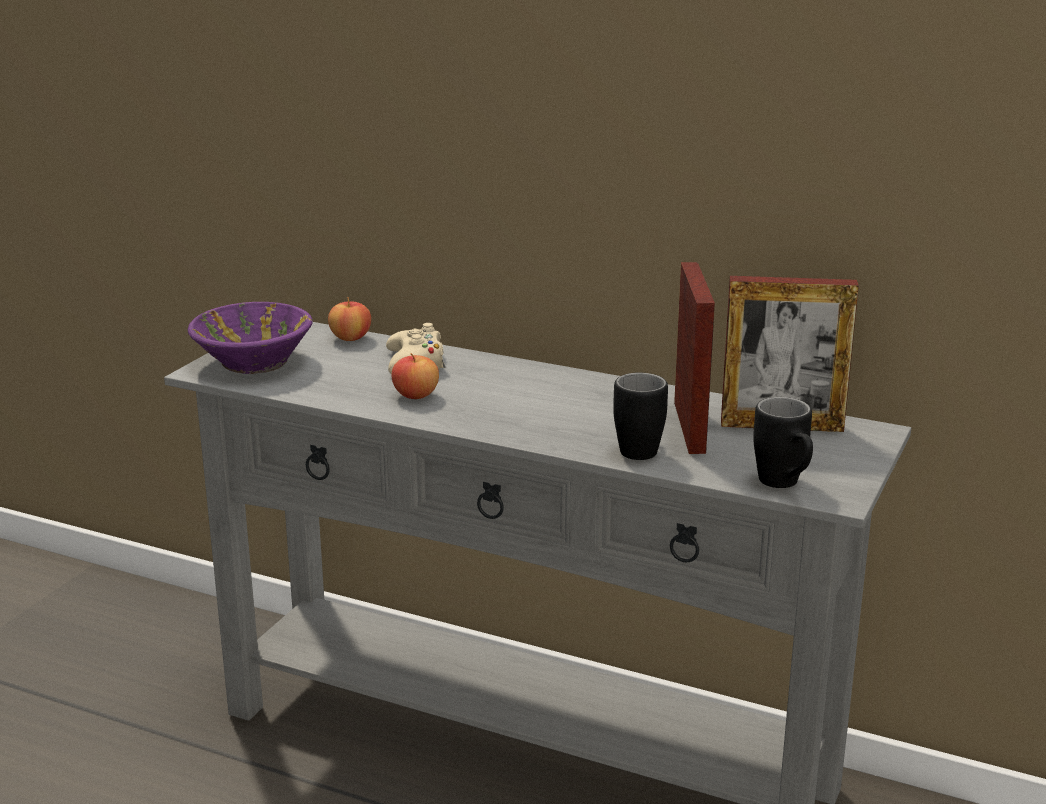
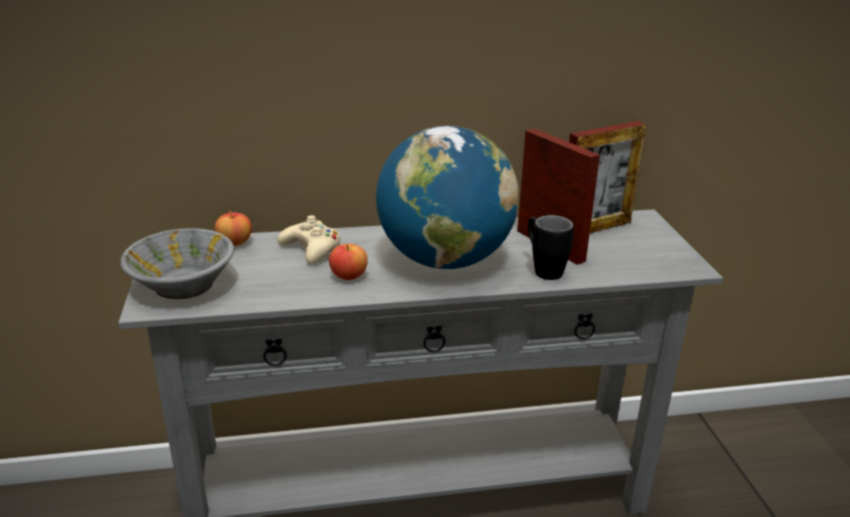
camera: 35 degrees left, 5 degrees up
purple bowl [188,302,312,374] -> grey bowl [120,228,234,299]
black mug [753,397,813,488] -> none
none -> globe [376,126,519,269]

